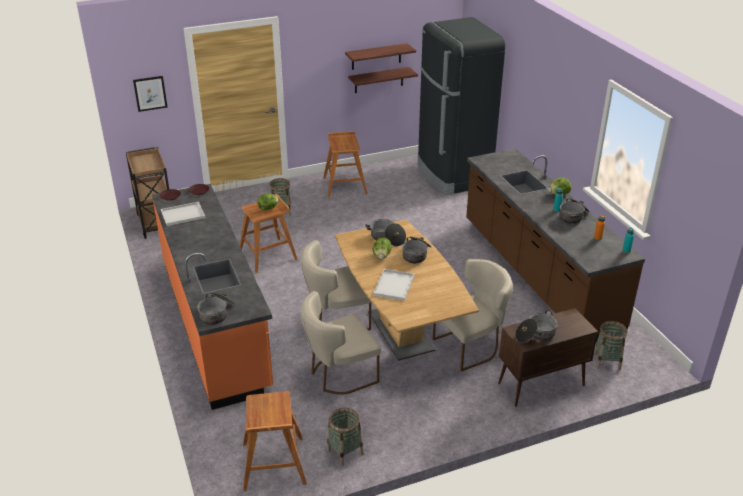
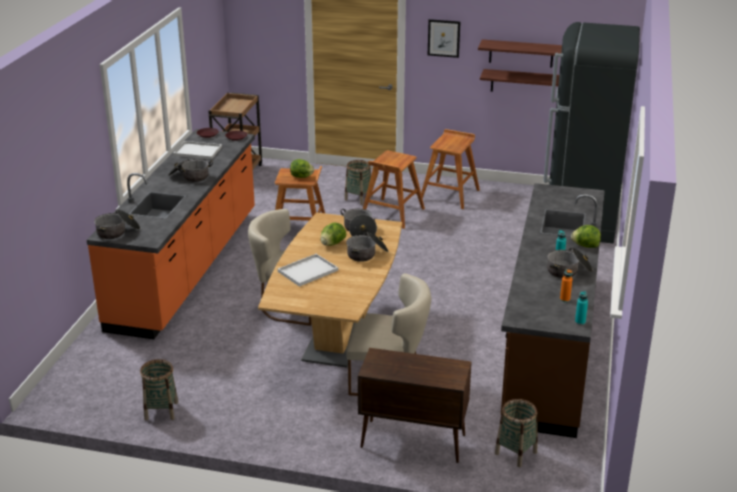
camera: 35 degrees right, 5 degrees down
picture [133,76,167,112] -> picture moved to [428,19,460,58]
brown stool [243,392,307,491] -> brown stool moved to [363,151,425,229]
beige chair [301,291,381,395] -> none
cooking pot [515,310,558,343] -> cooking pot moved to [168,159,213,182]

